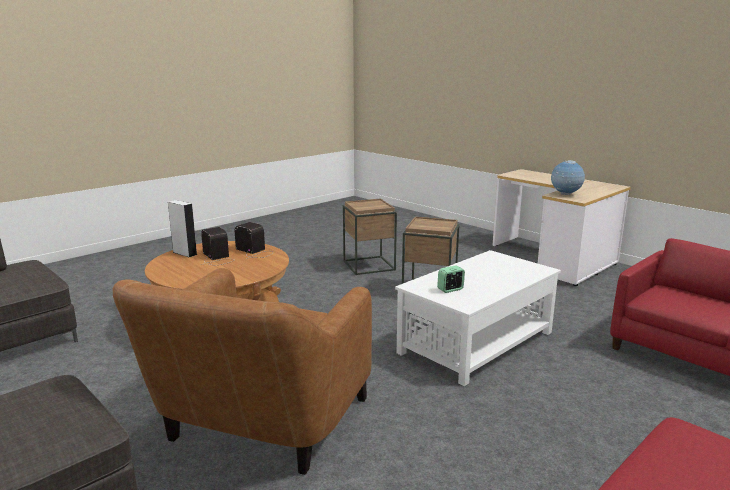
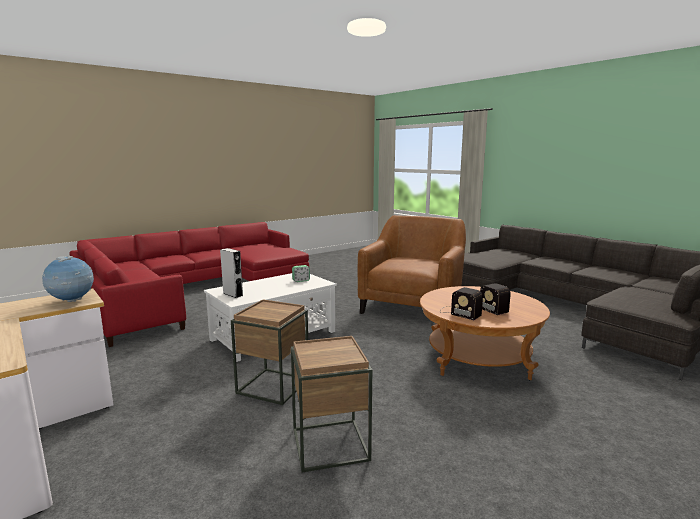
camera: 175 degrees left, 5 degrees down
grey speaker [168,200,197,257] -> grey speaker moved to [220,248,243,298]

